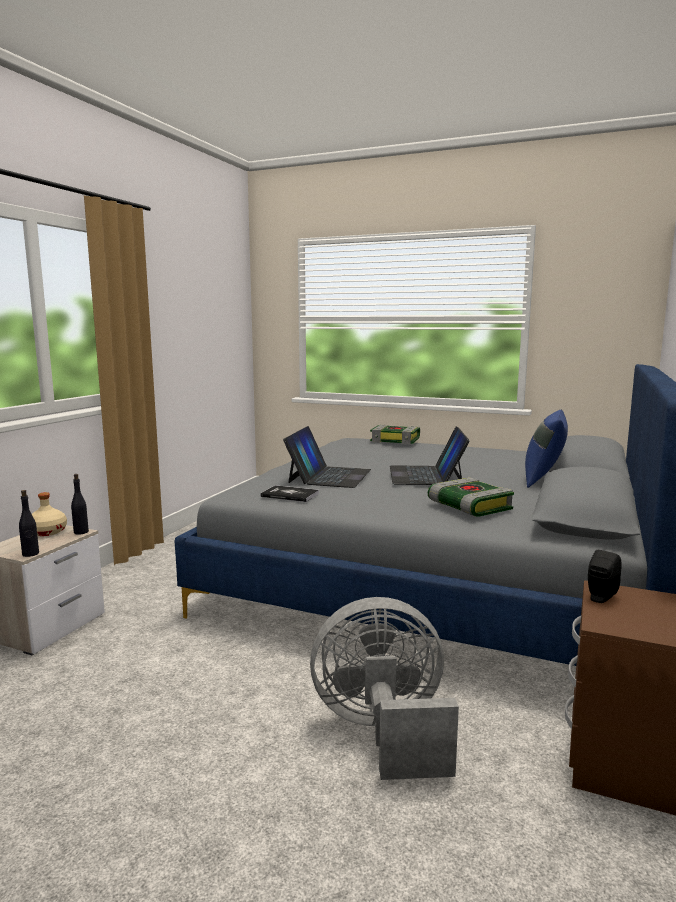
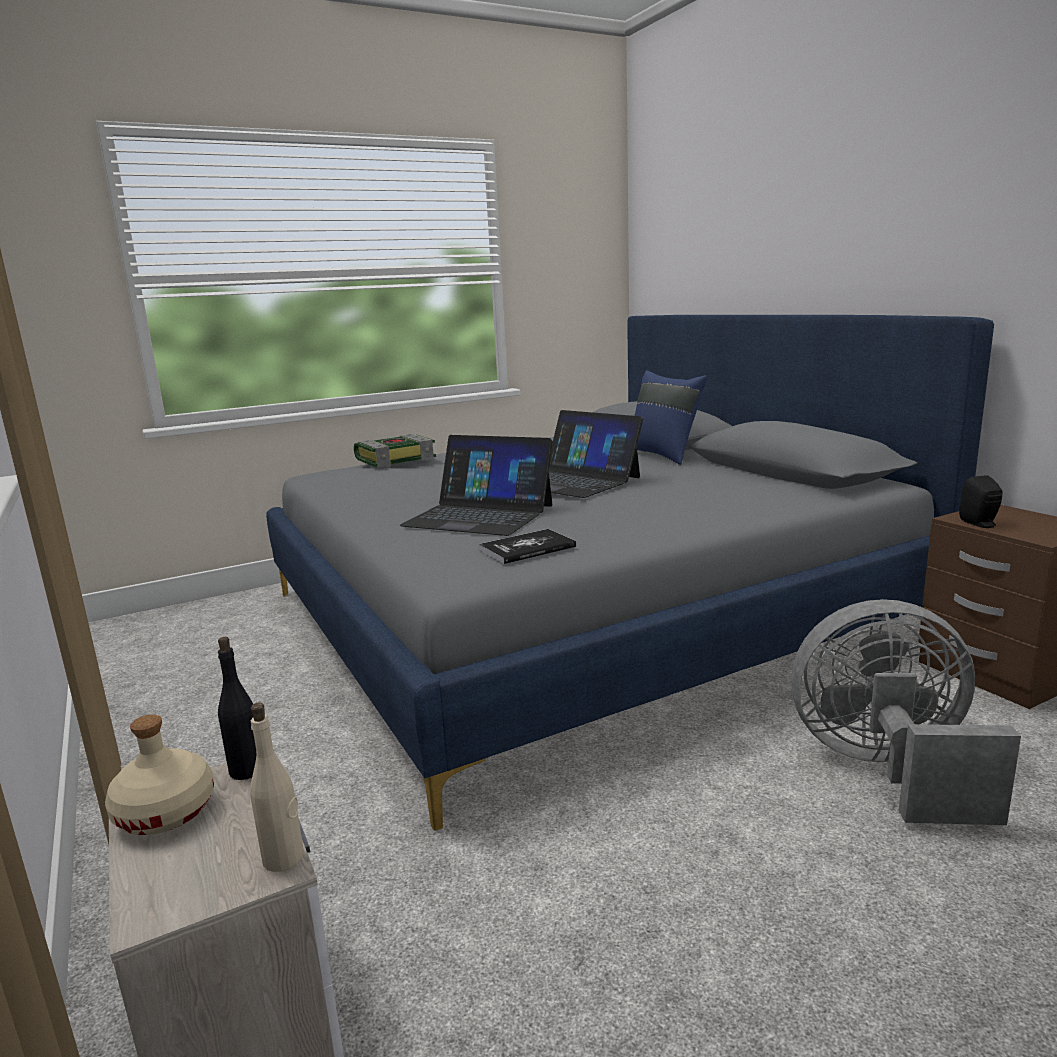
camera: 50 degrees left, 5 degrees up
black bottle [19,490,39,557] -> beige bottle [250,702,304,872]
laptop [283,426,371,488] -> laptop turned 150 degrees clockwise [400,435,553,536]
grey fan [310,597,459,780] -> grey fan turned 60 degrees clockwise [791,599,1021,825]
book [428,477,514,517] -> none

